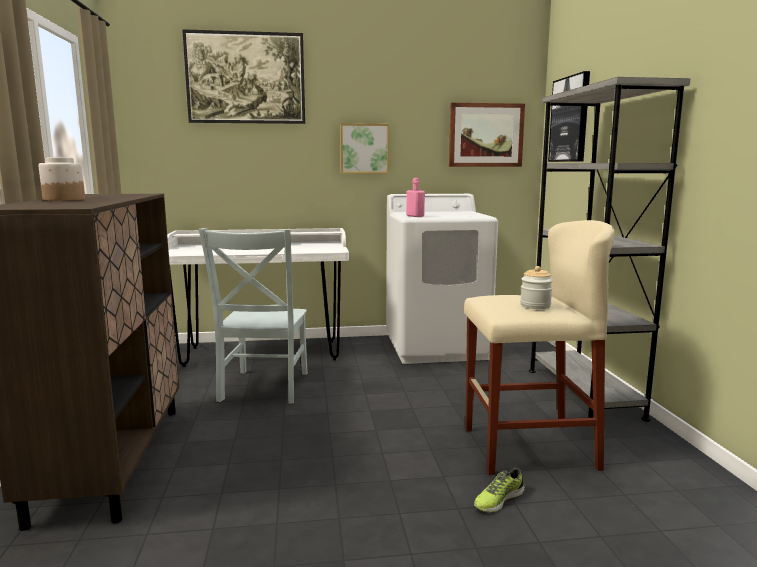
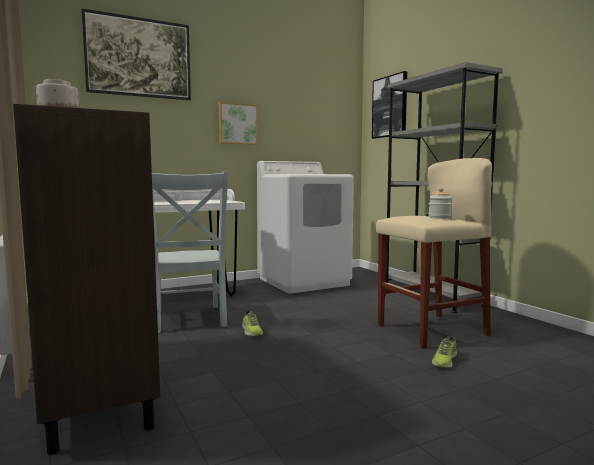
camera: 20 degrees left, 5 degrees down
pink bottle [406,178,425,217] -> none
picture [449,103,525,167] -> none
none -> shoe [242,311,263,336]

